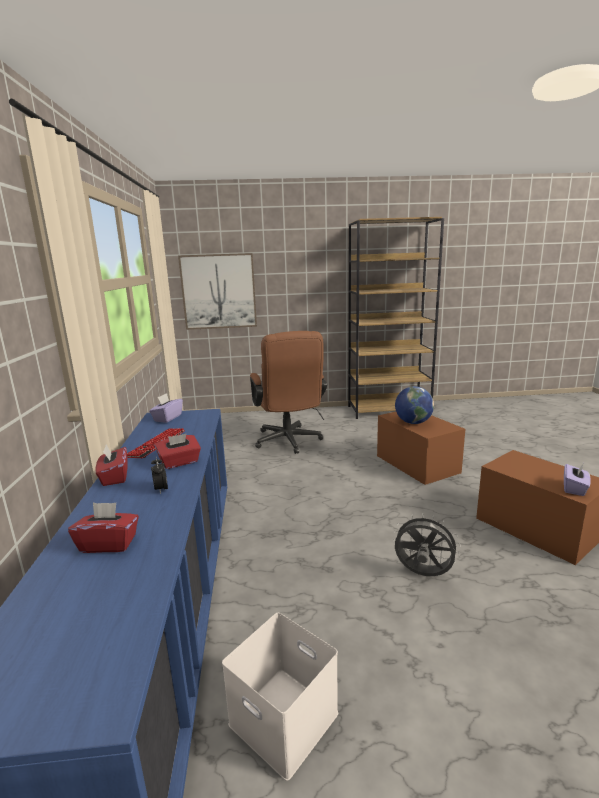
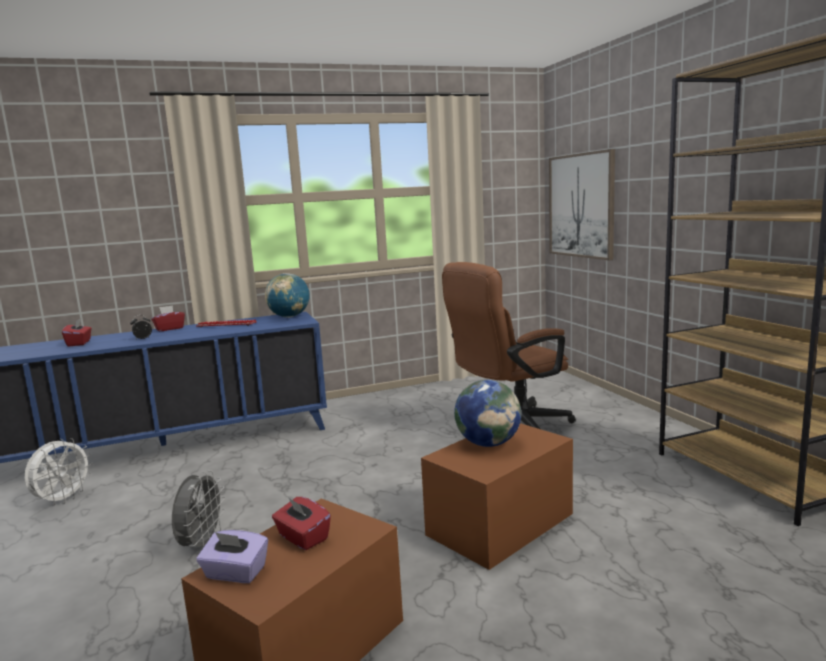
camera: 75 degrees right, 5 degrees down
purple tissue box [149,393,183,423] -> globe [265,273,310,318]
red tissue box [155,434,201,469] -> red tissue box moved to [272,497,331,550]
white storage box [222,613,338,781] -> white fan [25,438,93,506]

